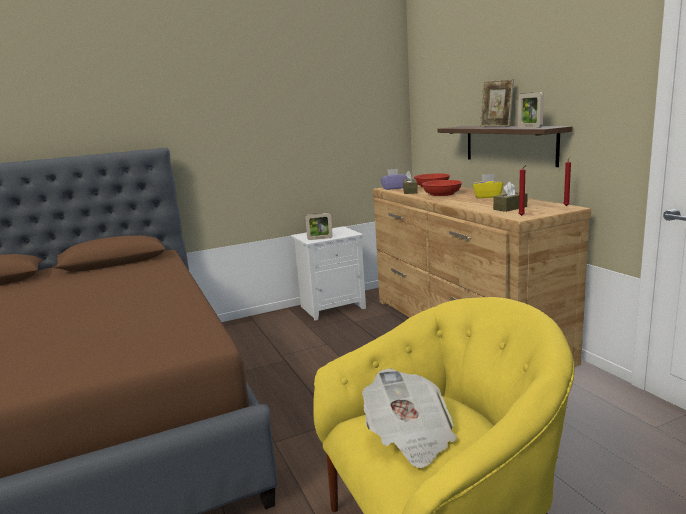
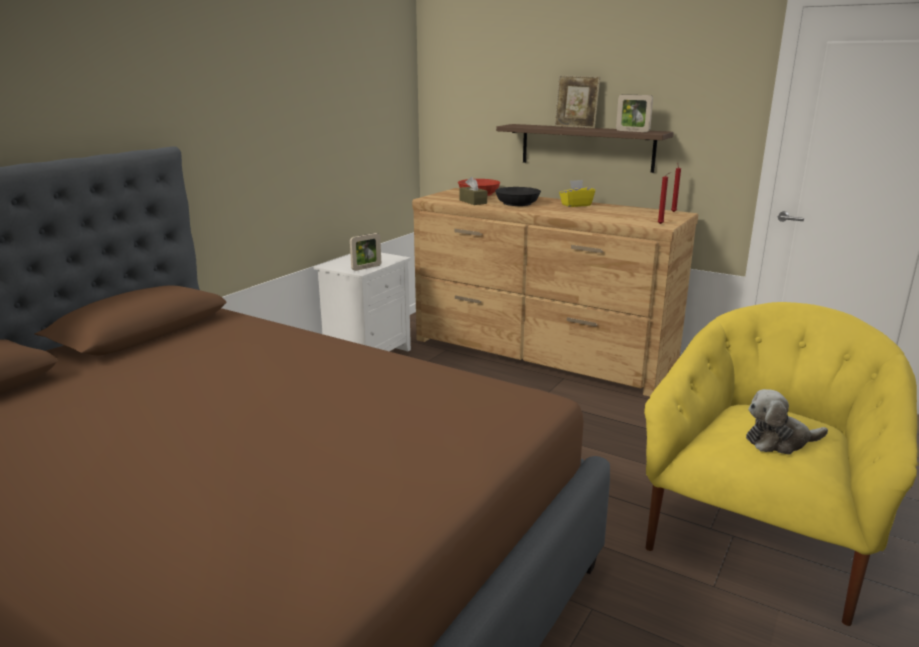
camera: 35 degrees left, 5 degrees up
newspaper [362,369,457,468] -> plush toy [746,389,828,455]
purple tissue box [380,169,407,190] -> none
red bowl [422,180,462,196] -> black bowl [495,187,541,206]
brown tissue box [493,182,528,212] -> none

